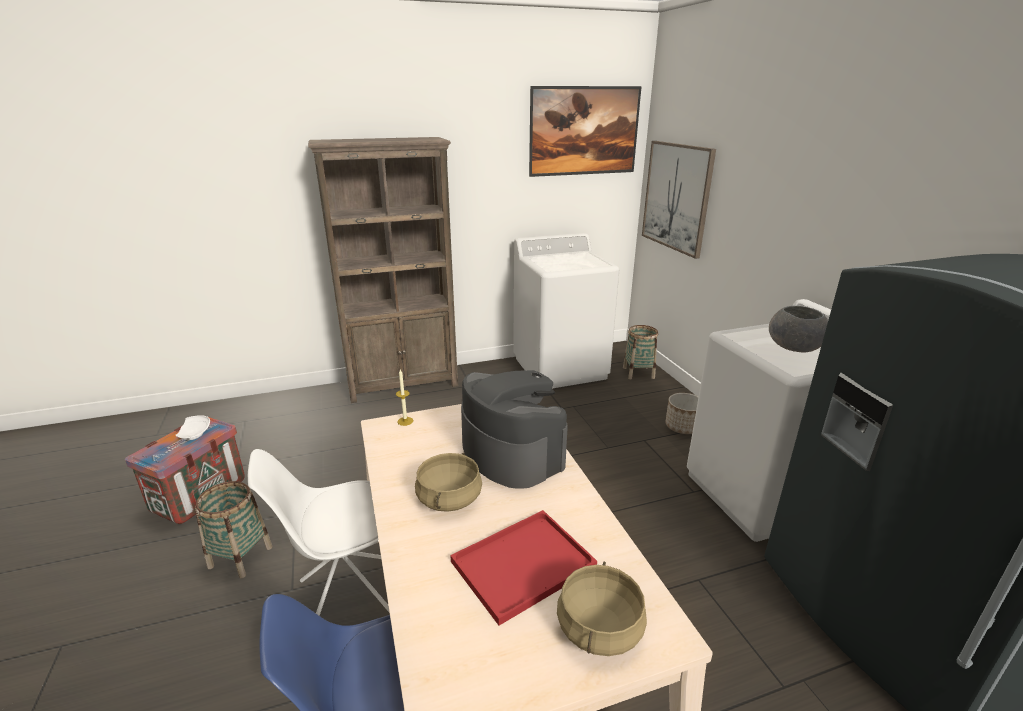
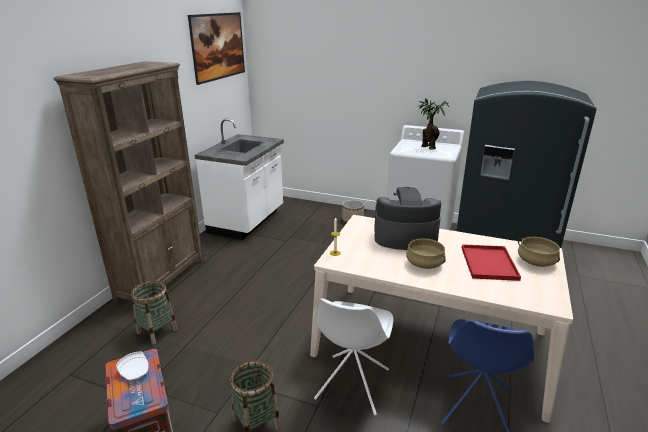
camera: 50 degrees left, 0 degrees up
white washing machine [513,233,619,389] -> white counter [195,119,284,240]
basket [623,325,658,379] -> basket moved to [132,280,178,345]
picture [642,141,716,259] -> none
grey bowl [769,306,828,352] -> potted plant [419,98,449,150]

